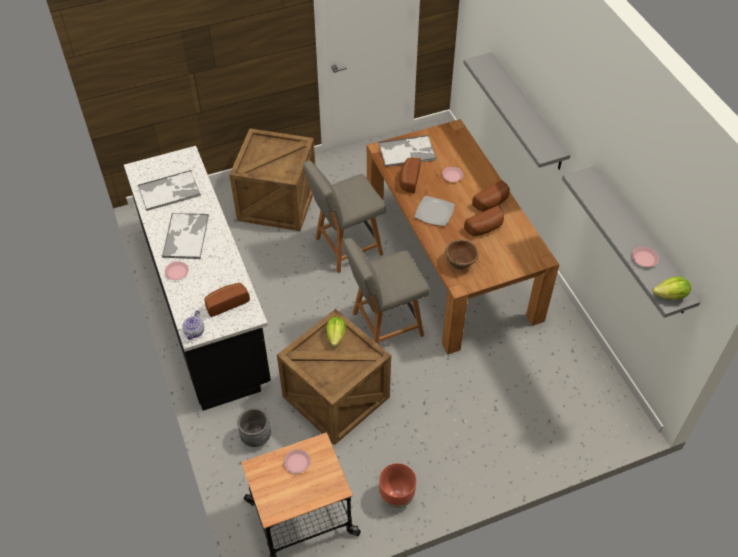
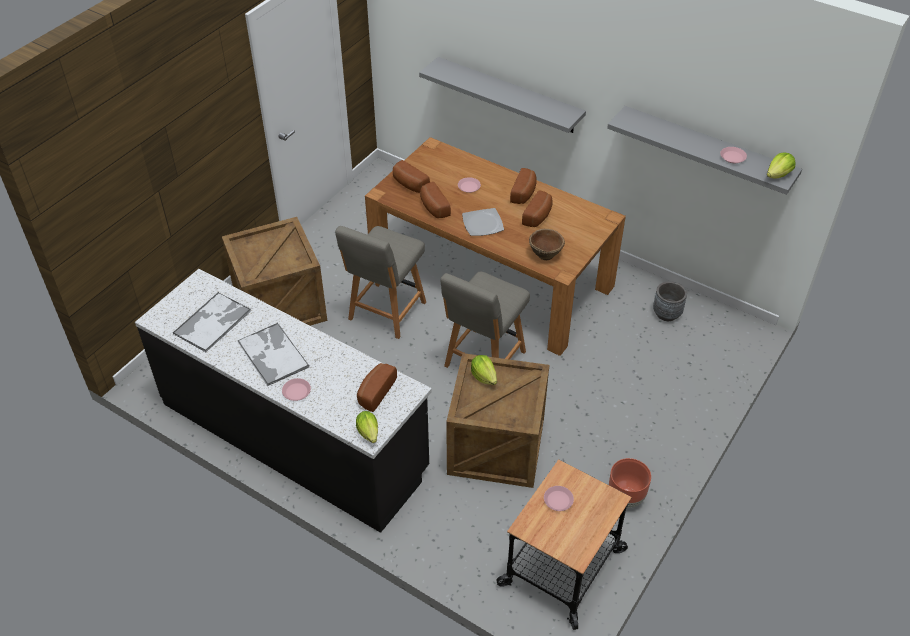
camera: 35 degrees left, 5 degrees down
teapot [182,310,204,340] -> lettuce [356,411,378,443]
grey planter [237,408,271,447] -> grey planter moved to [653,281,687,321]
tray [378,135,436,167] -> bread [393,160,430,193]

